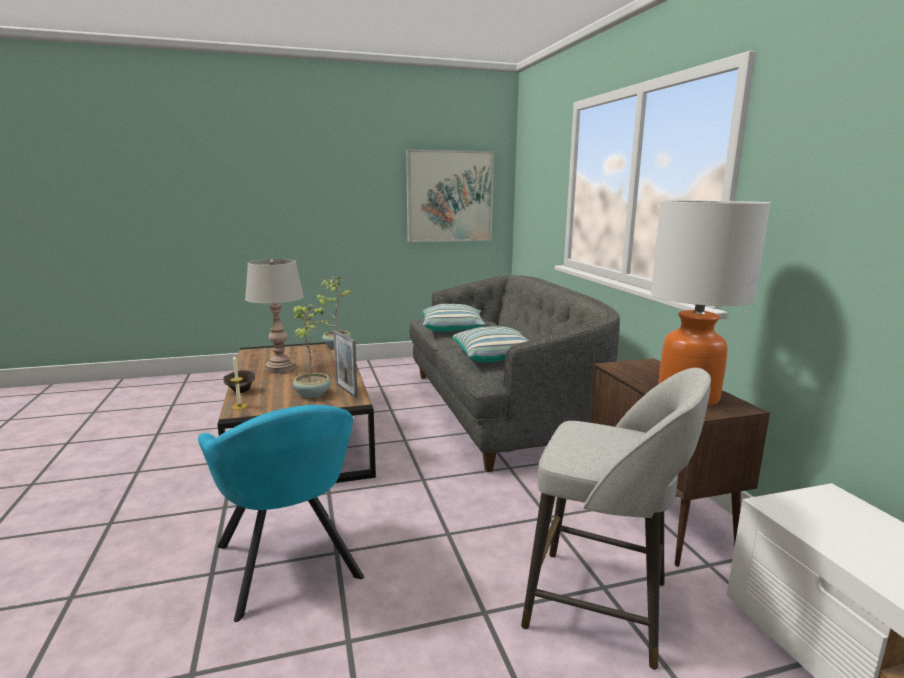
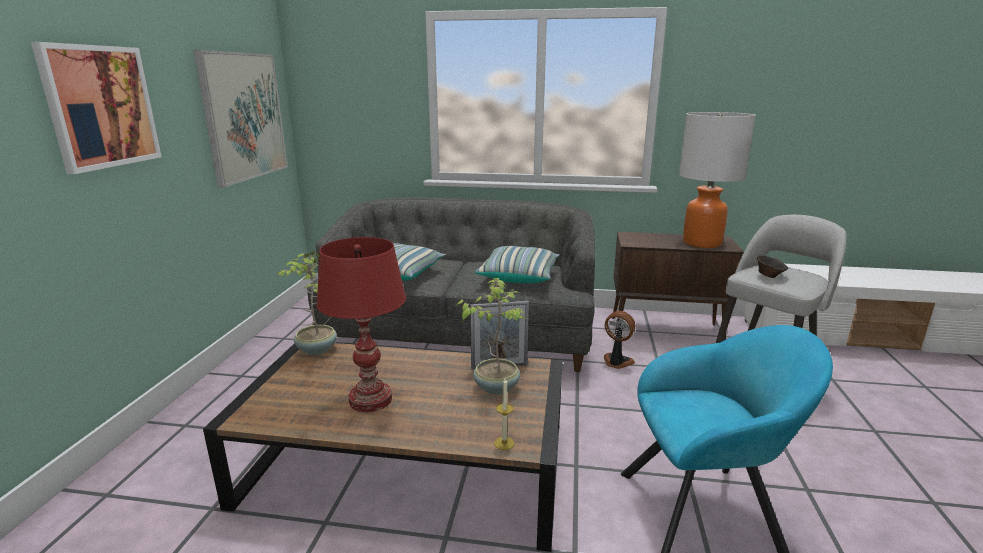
camera: 65 degrees left, 5 degrees up
brown bowl [223,370,255,393] -> brown bowl moved to [757,256,788,278]
grey table lamp [245,259,304,373] -> red table lamp [316,237,406,412]
none -> picture [31,42,162,174]
none -> fan [604,311,636,369]

